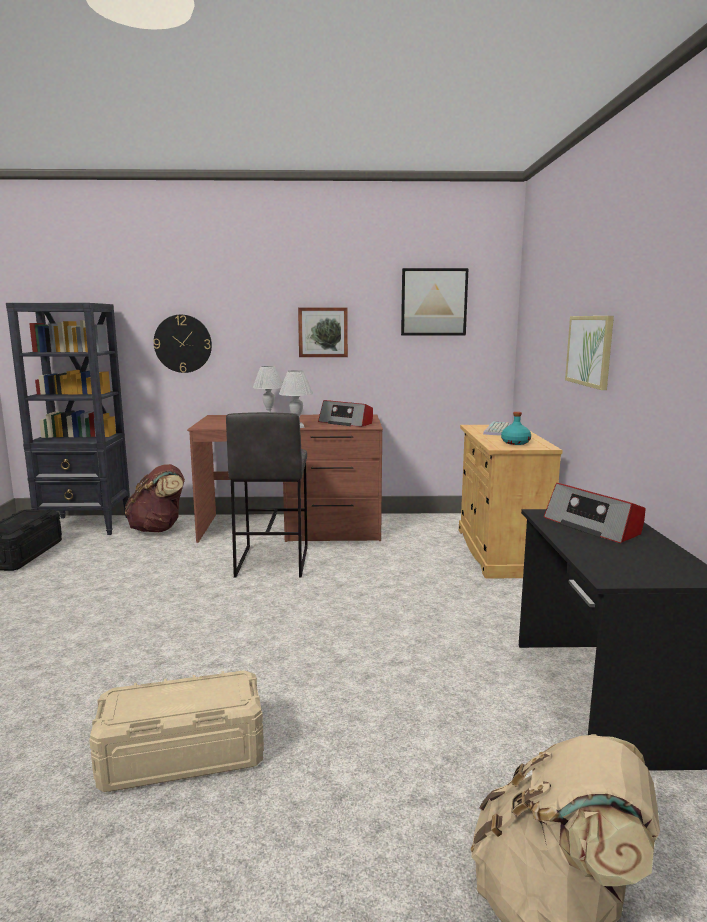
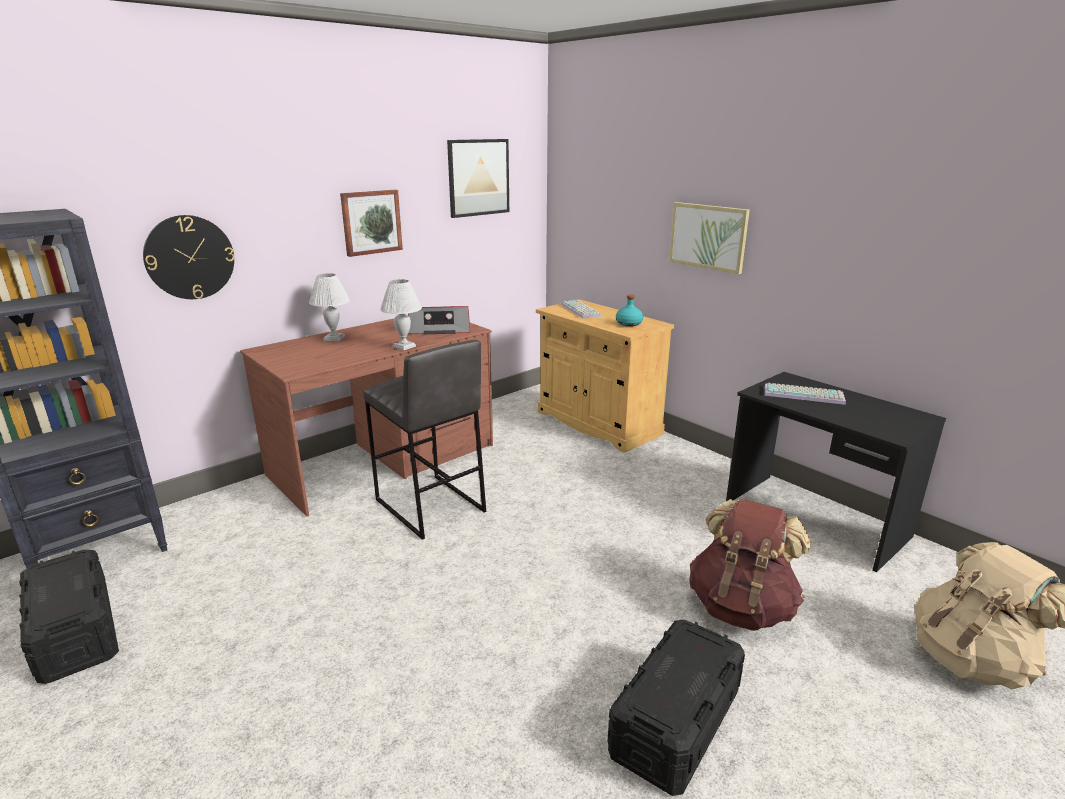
camera: 40 degrees left, 10 degrees up
beige storage box [89,670,264,792] -> black storage box [607,620,745,796]
brown backpack [125,464,185,532] -> brown backpack moved to [689,499,810,631]
radio [544,483,646,543] -> keyboard [765,383,846,405]

